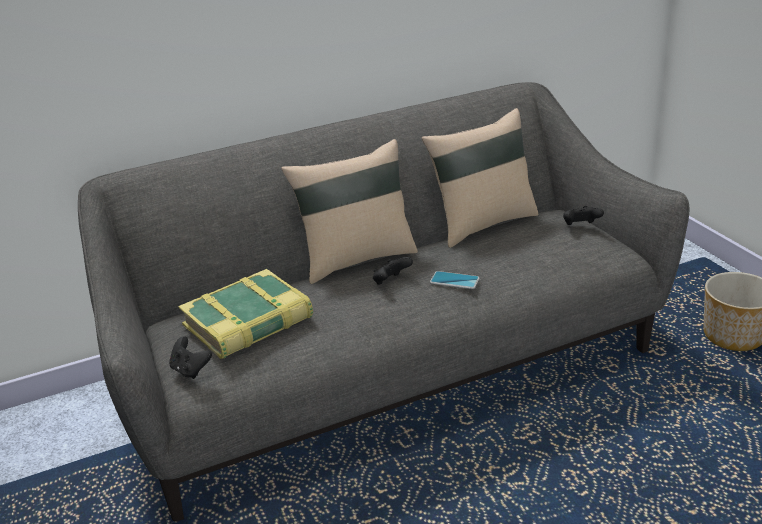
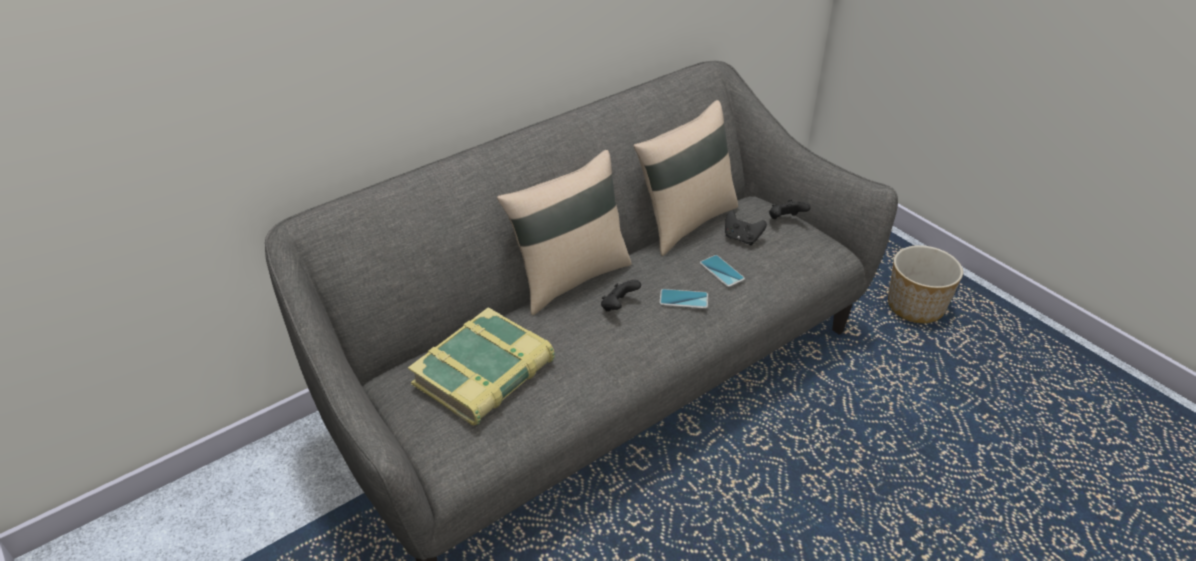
camera: 15 degrees left, 10 degrees up
black game controller [169,336,212,379] -> black game controller moved to [725,210,767,245]
none -> phone [700,255,745,287]

